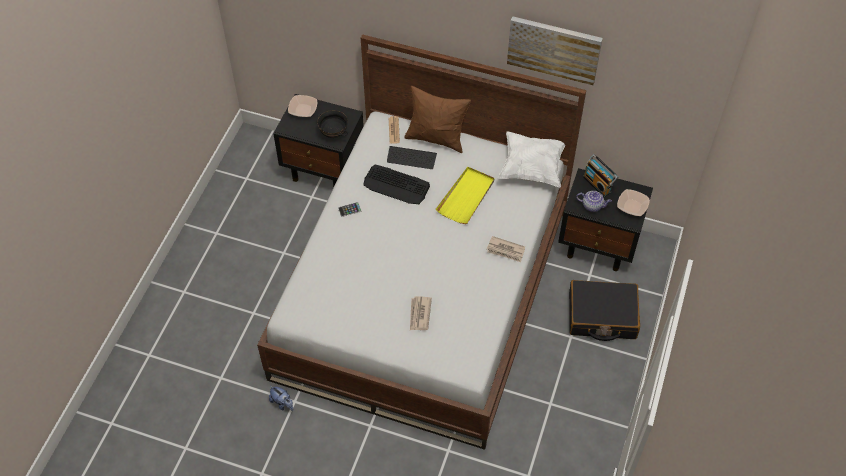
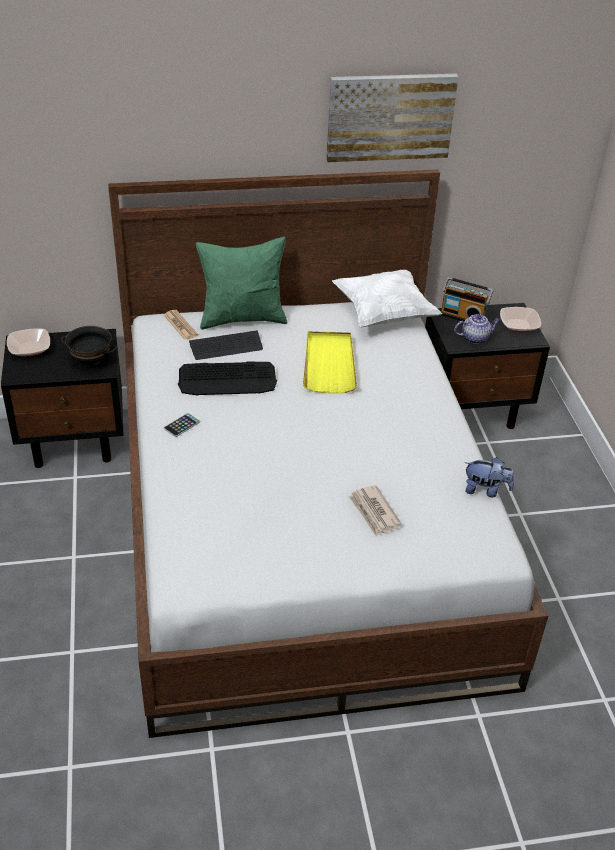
camera: 30 degrees left, 15 degrees down
plush toy [269,386,293,411] -> plush toy moved to [464,457,514,497]
brown pillow [404,86,471,153] -> green pillow [196,236,287,330]
newspaper [487,236,525,262] -> none
black suitcase [569,280,640,341] -> none

